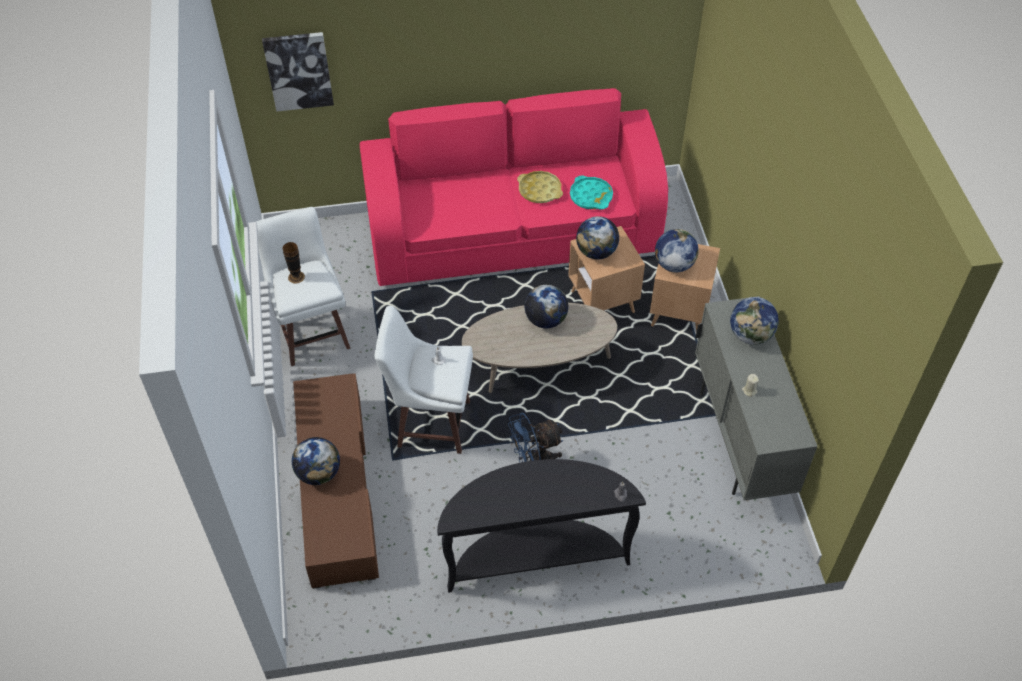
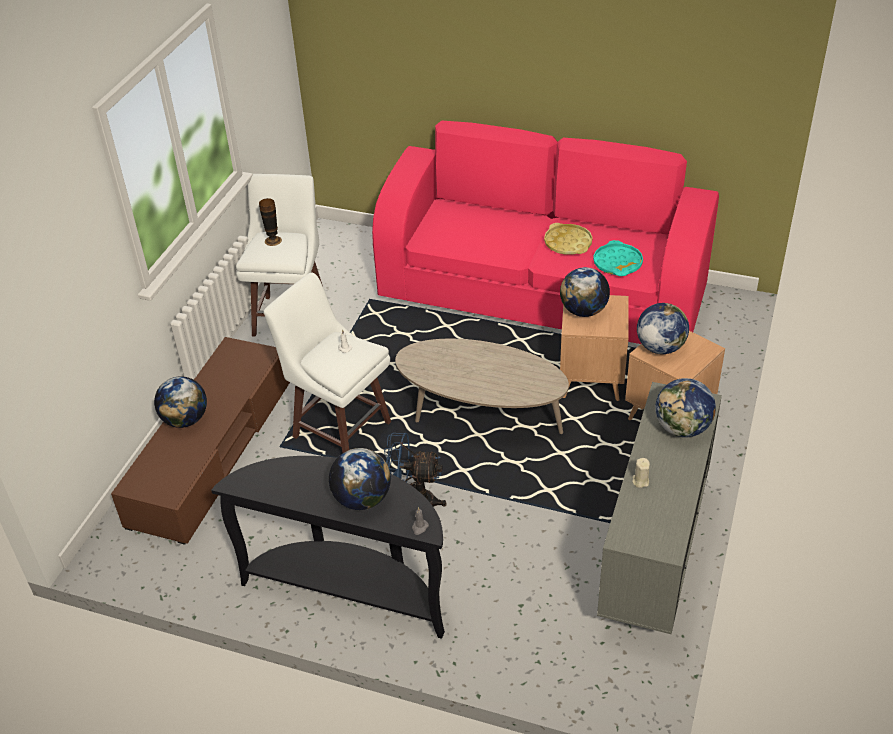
camera: 30 degrees right, 10 degrees down
picture [262,32,334,112] -> none
globe [525,285,568,328] -> globe moved to [329,448,391,510]

